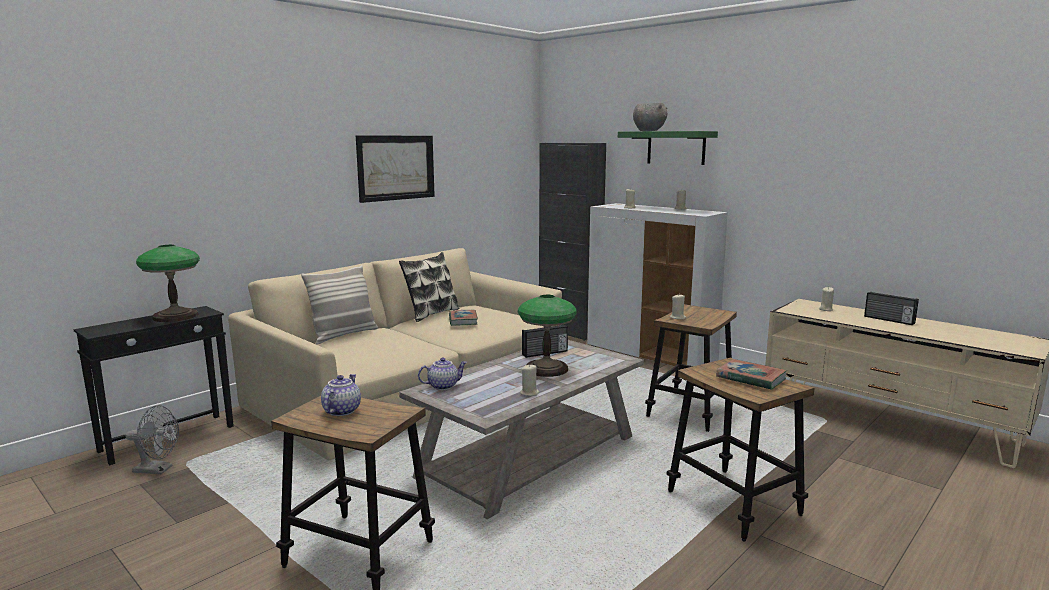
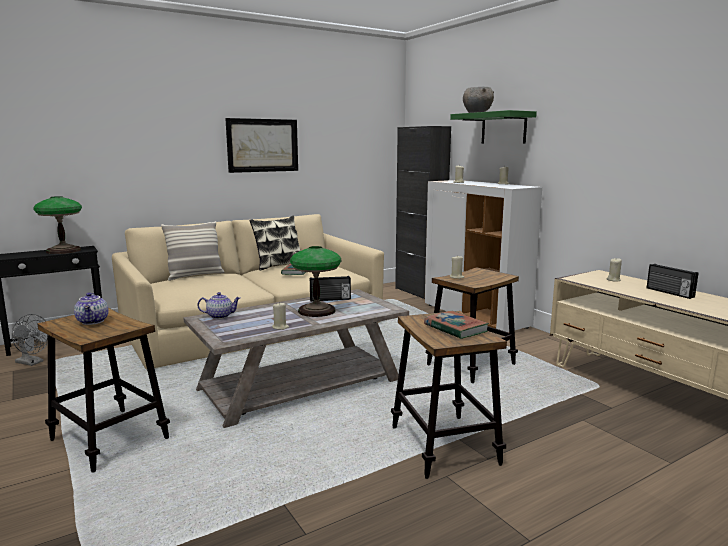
camera: 15 degrees right, 0 degrees up
teapot [321,374,361,416] -> teapot turned 135 degrees clockwise [74,292,109,325]

